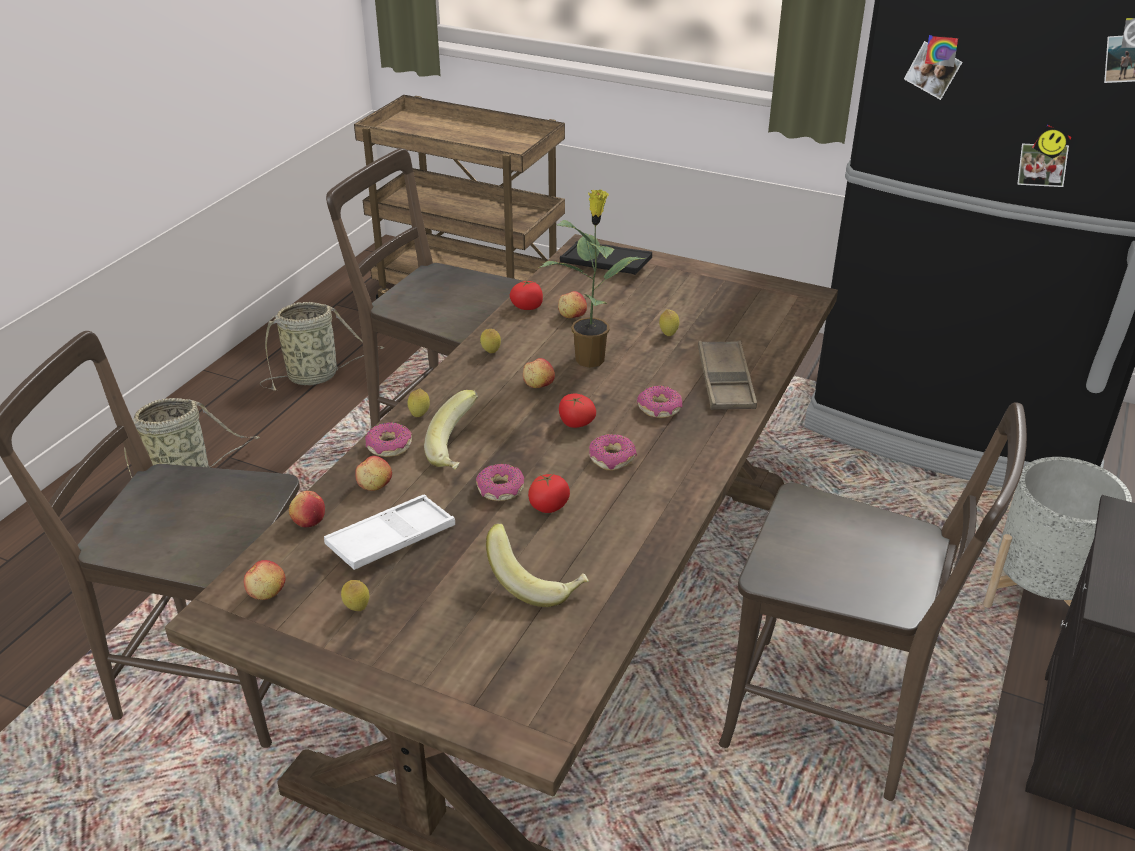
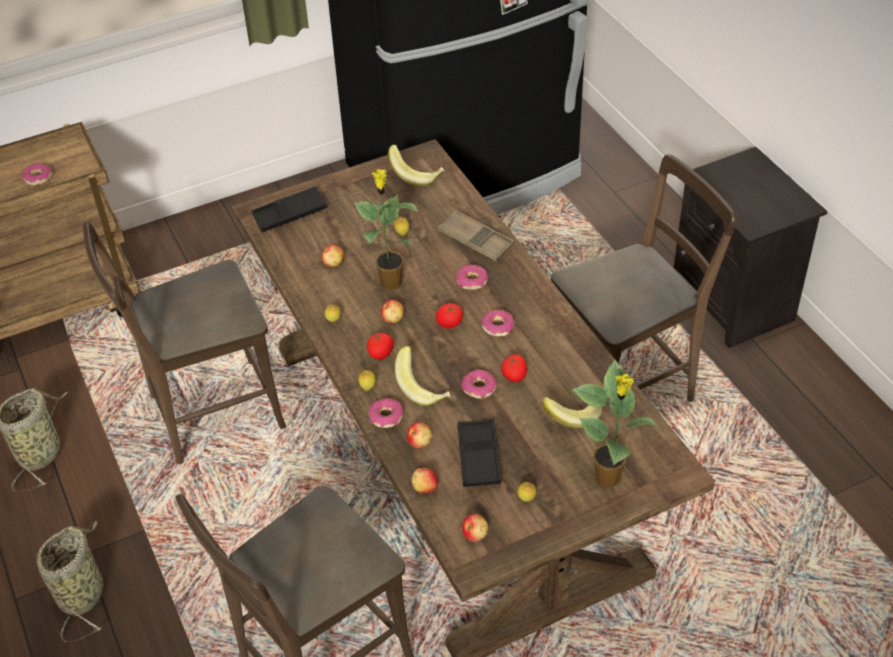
camera: 50 degrees left, 10 degrees up
white tray [324,495,455,570] -> black tray [457,419,501,487]
tomato [510,278,543,310] -> tomato moved to [367,333,394,360]
grey planter [983,457,1132,608] -> none
none -> donut [22,163,52,185]
none -> banana [388,145,445,186]
none -> potted plant [572,359,657,487]

